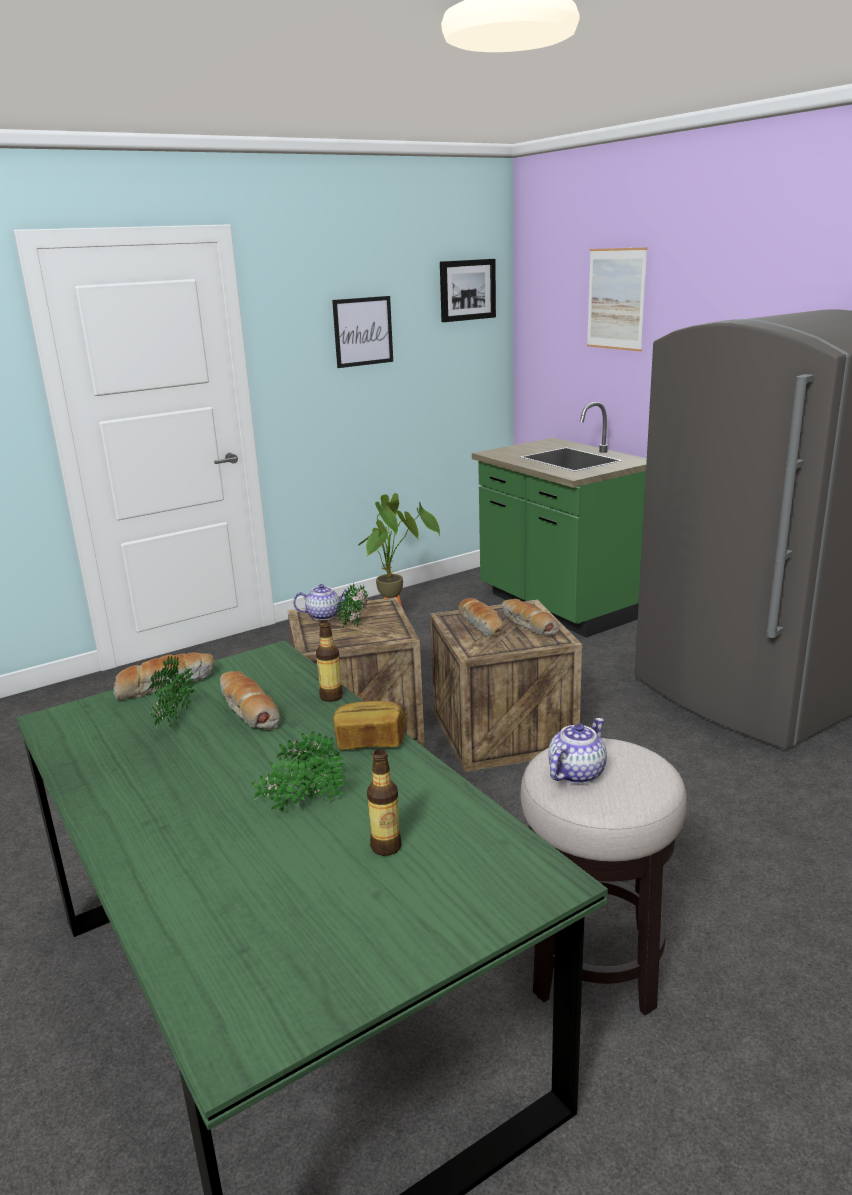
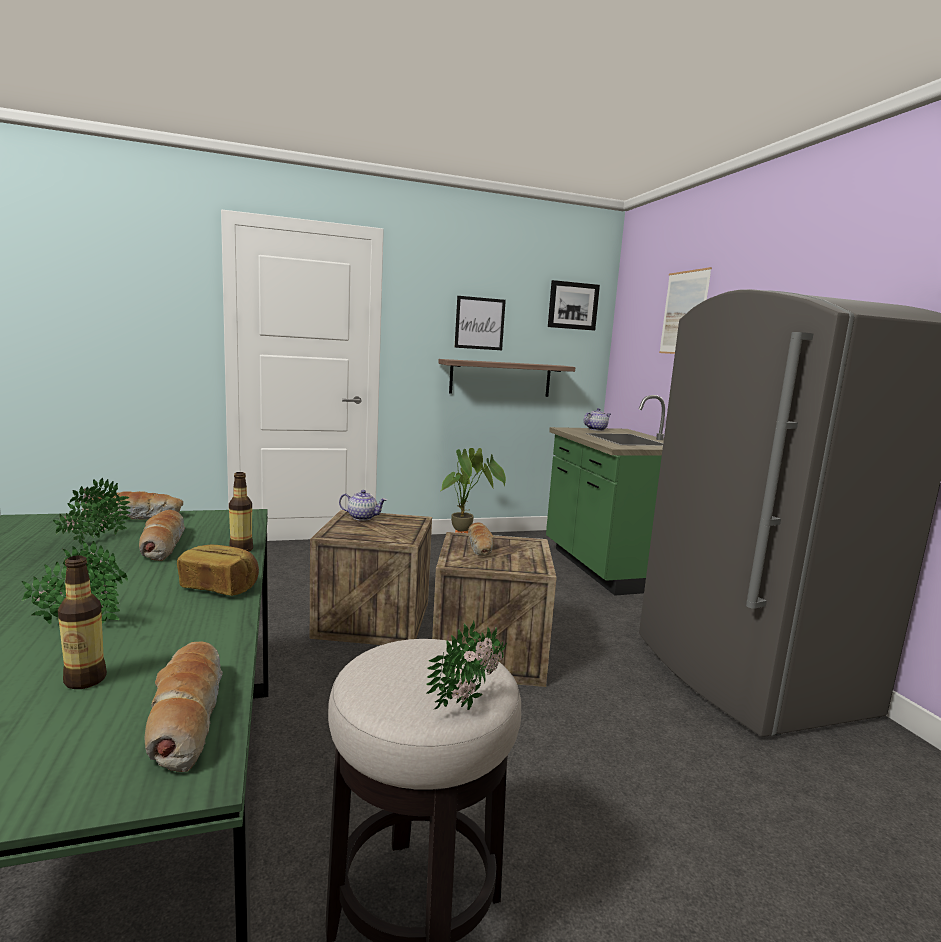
camera: 15 degrees right, 10 degrees down
potted plant [337,582,368,628] -> potted plant moved to [426,621,507,710]
bread [502,599,559,636] -> bread moved to [145,642,223,772]
teapot [548,718,607,784] -> teapot moved to [584,408,611,431]
none -> shelf [438,359,576,397]

